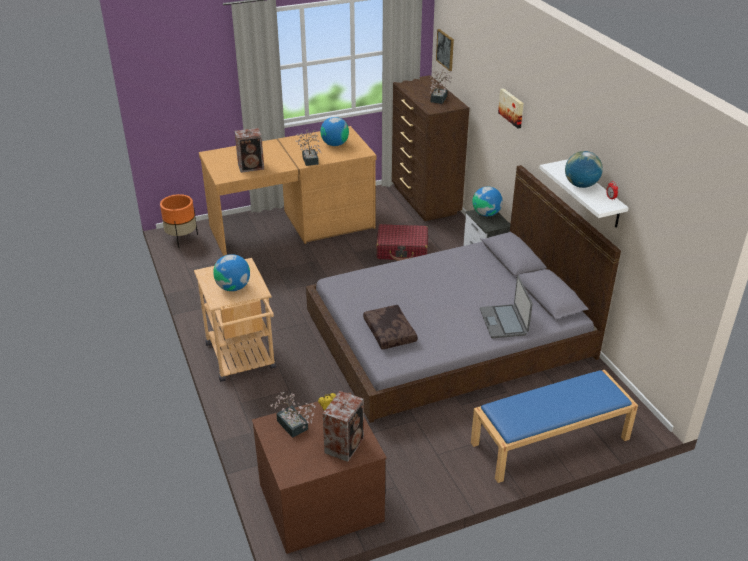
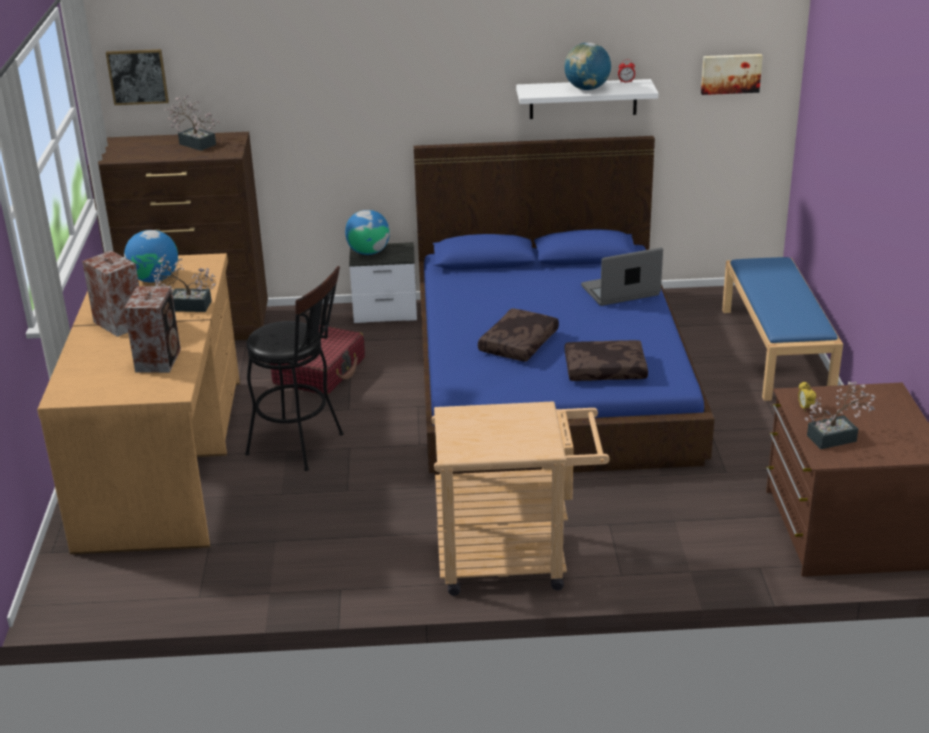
camera: 70 degrees left, 5 degrees down
orange planter [160,194,198,247] -> none
globe [213,254,250,291] -> none
grey bed [306,165,621,423] -> blue bed [414,136,714,475]
speaker [323,391,364,462] -> speaker moved to [82,250,139,337]
laptop [480,275,533,338] -> laptop turned 150 degrees clockwise [581,248,663,306]
picture [498,88,524,128] -> picture moved to [701,54,763,95]
none -> black stool [245,266,344,471]
none -> brown pillow [478,308,559,362]

